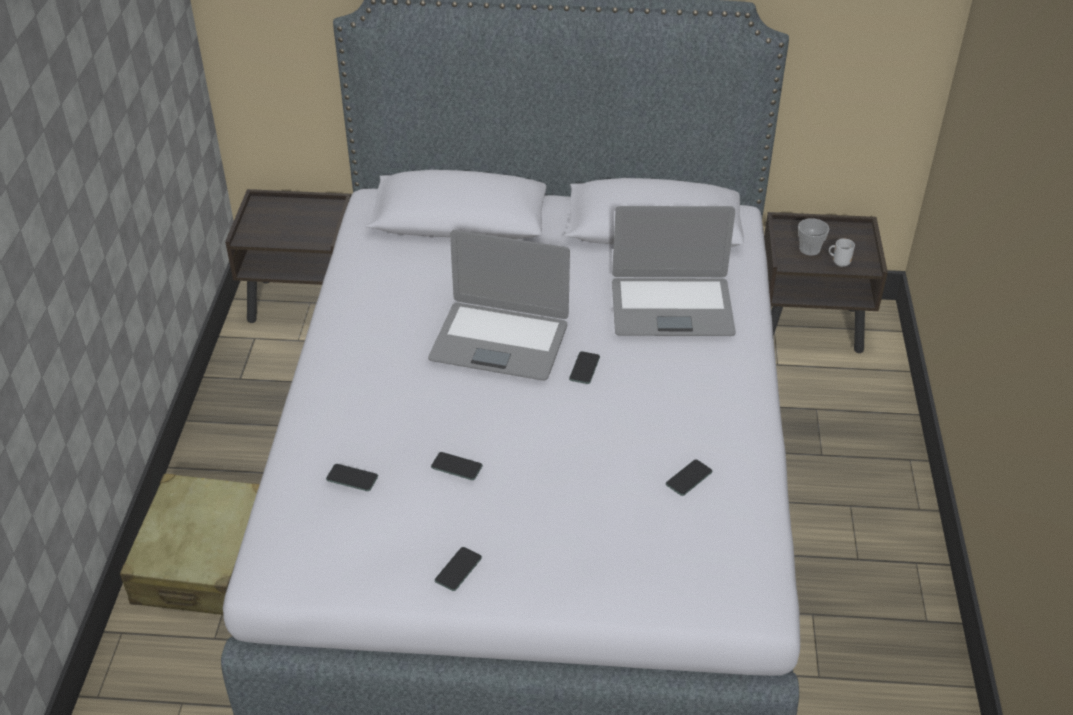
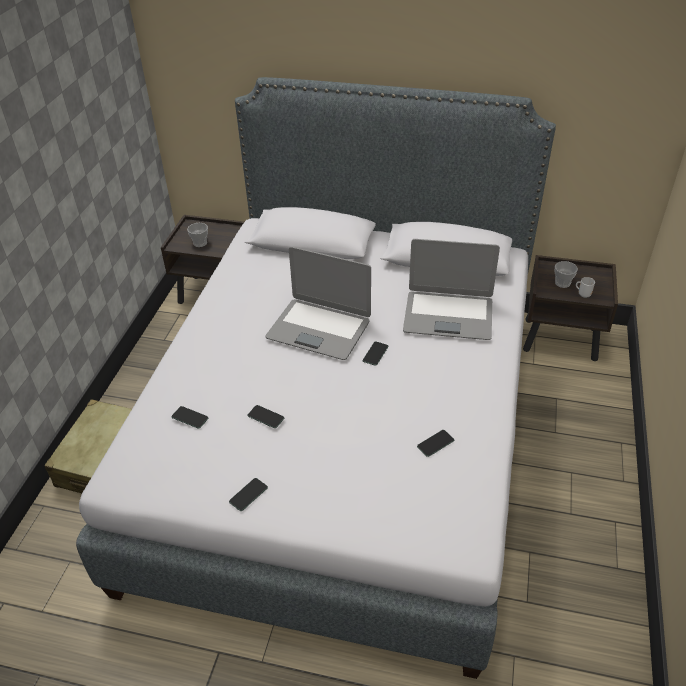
camera: 10 degrees right, 0 degrees up
none -> cup [187,223,208,247]

